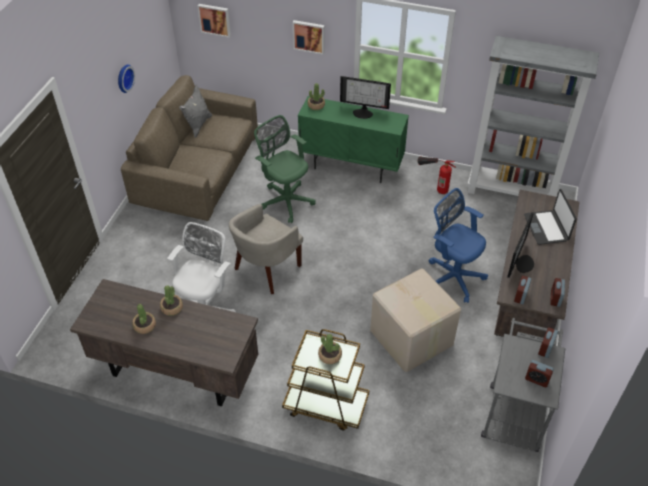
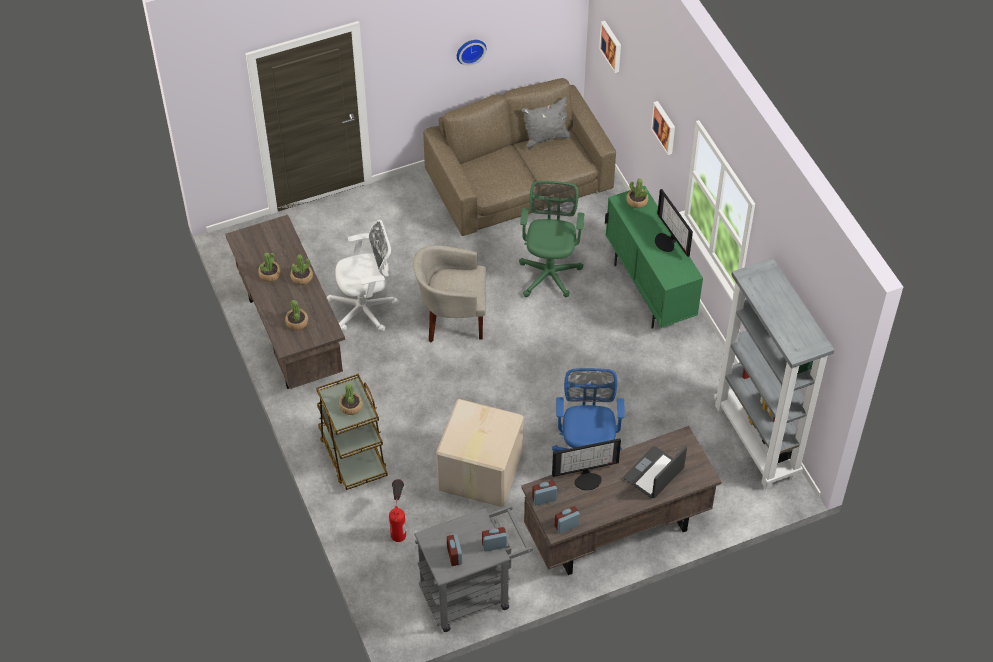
camera: 50 degrees right, 5 degrees up
fire extinguisher [418,156,456,194] -> fire extinguisher moved to [389,479,406,542]
none -> potted plant [285,300,308,330]

